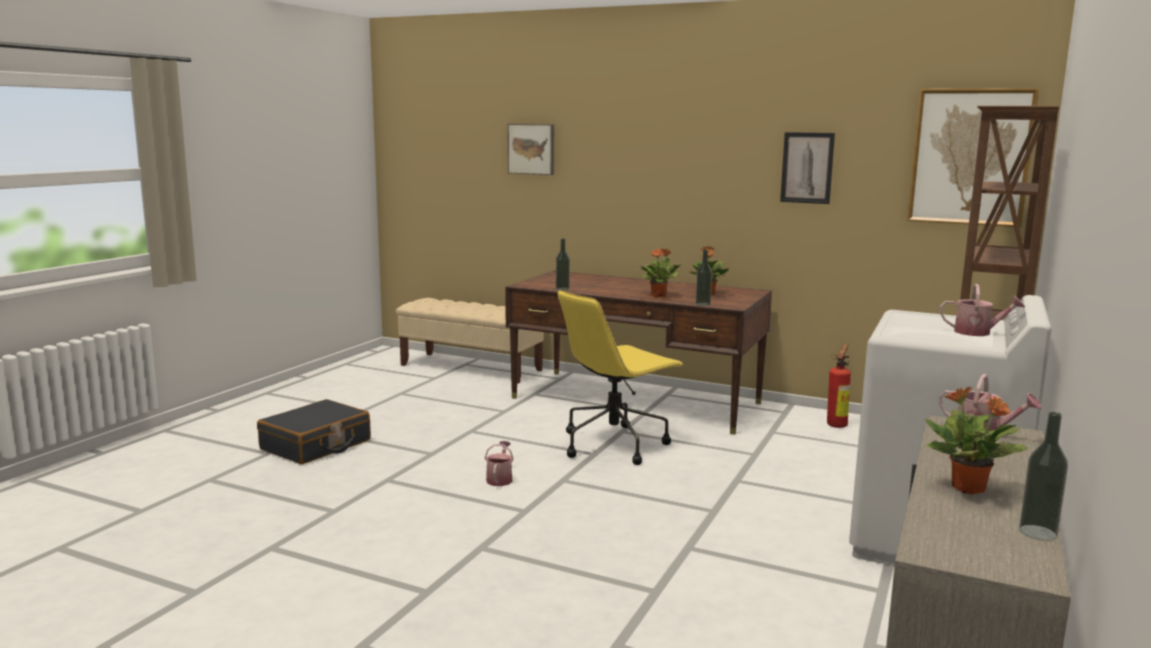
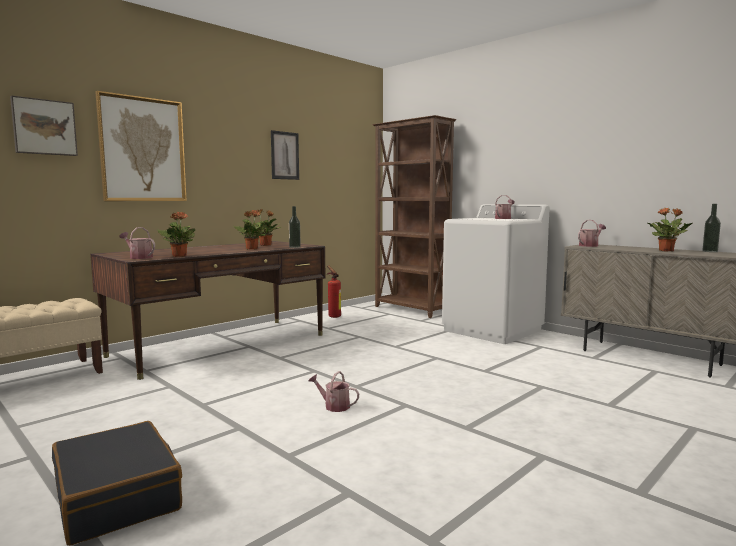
camera: 70 degrees left, 5 degrees down
bottle [556,238,570,291] -> potted plant [157,212,195,257]
yellow office chair [558,290,684,465] -> none
picture [907,88,1039,227] -> picture moved to [95,91,187,201]
none -> watering can [120,227,155,259]

